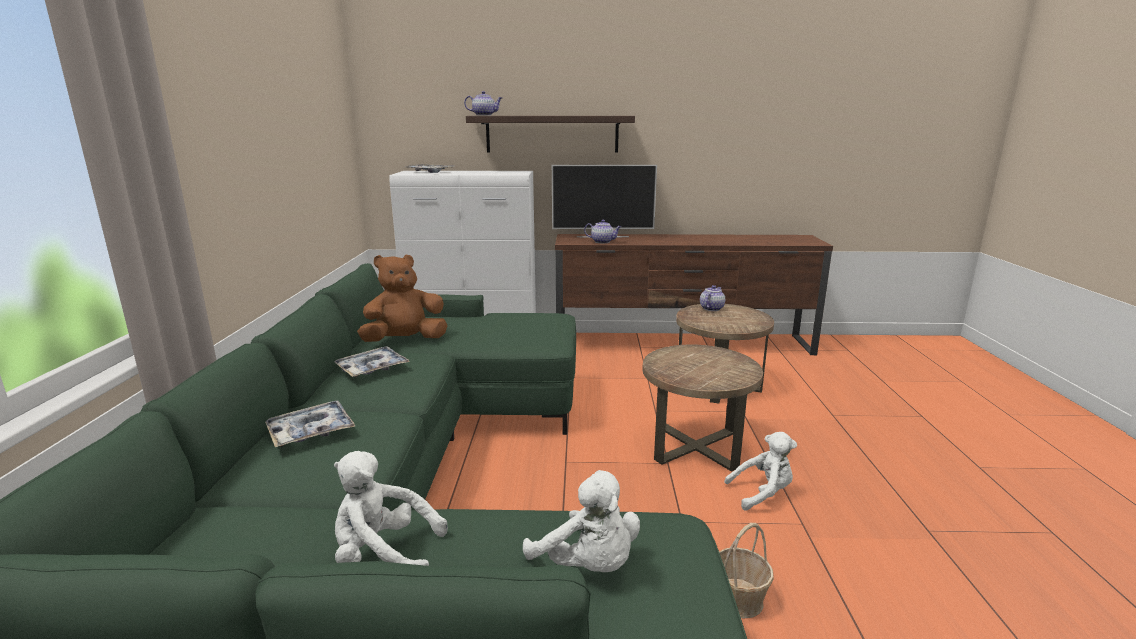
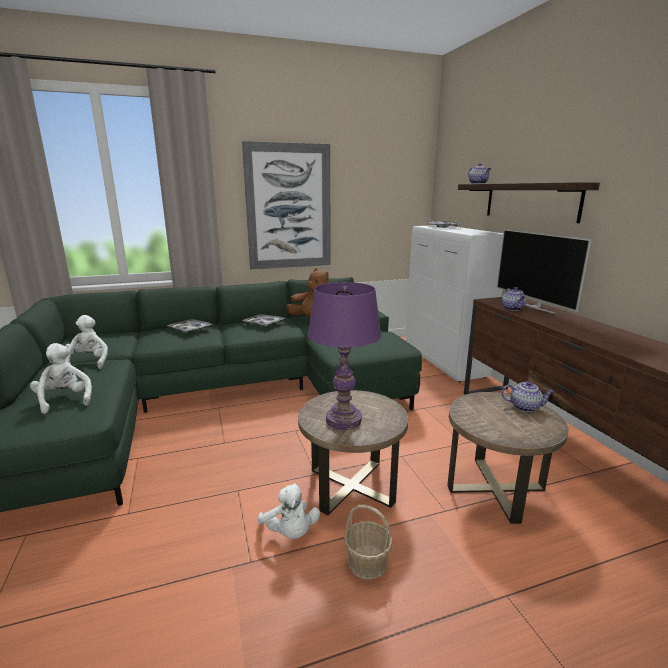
camera: 70 degrees right, 0 degrees up
white plush toy [523,470,640,572] -> white plush toy turned 120 degrees clockwise [30,343,92,414]
basket [719,523,774,619] -> basket moved to [344,505,392,579]
none -> picture [242,141,331,270]
none -> purple table lamp [308,282,382,430]

